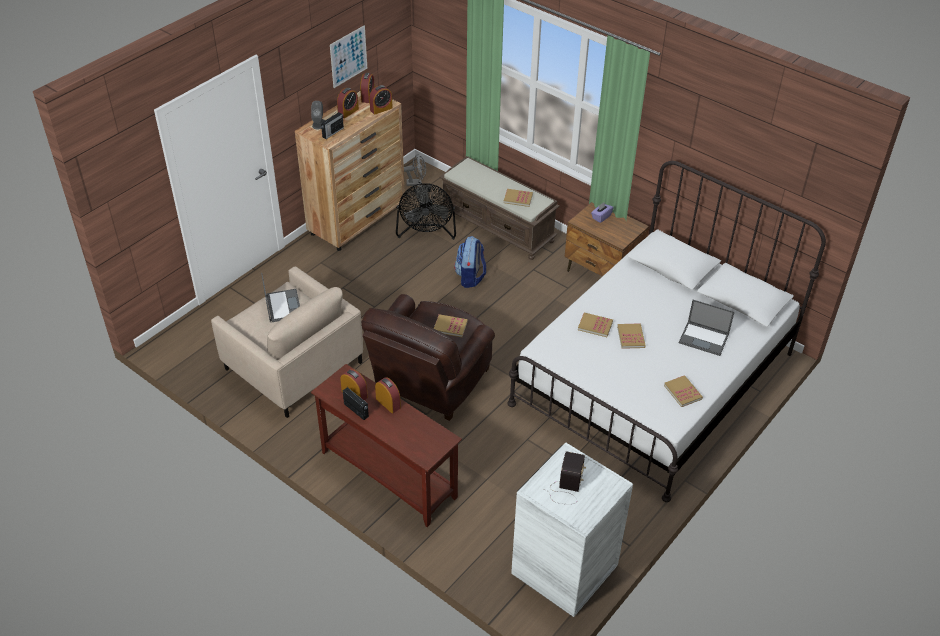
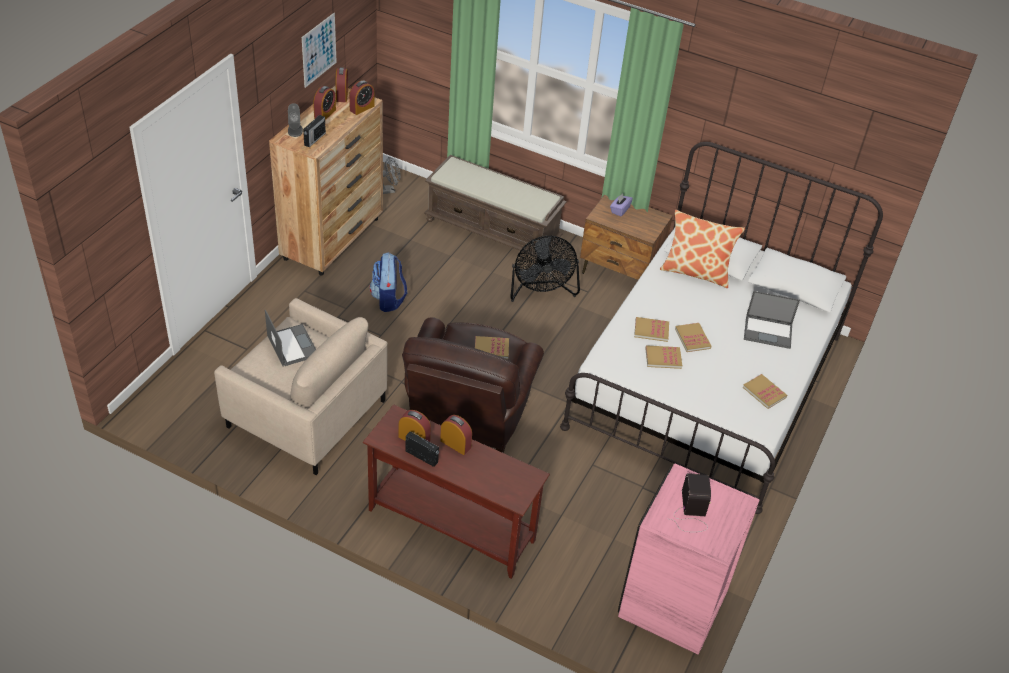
camera: 15 degrees left, 0 degrees up
black fan [396,183,456,240] -> black fan moved to [511,235,580,302]
backpack [454,236,486,288] -> backpack moved to [370,253,407,312]
book [504,189,533,207] -> book moved to [645,345,682,369]
white cabinet [511,443,633,617] -> pink cabinet [618,463,760,655]
none -> pillow [660,210,745,288]

